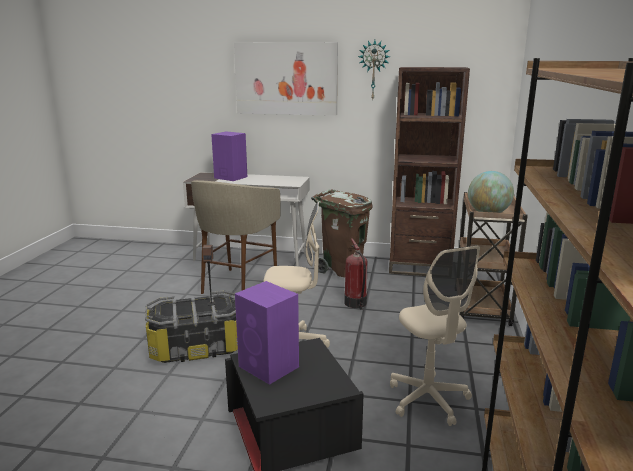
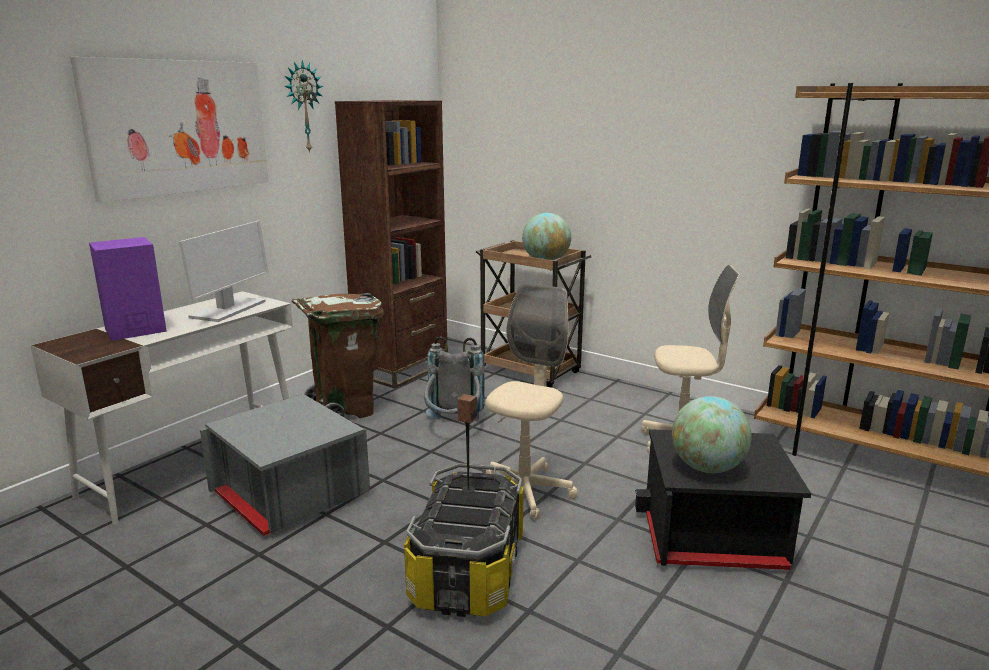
camera: 65 degrees left, 0 degrees up
beige stool [191,180,281,294] -> grey storage box [200,394,370,536]
purple speaker [235,281,299,385] -> globe [672,396,752,473]
fire extinguisher [344,238,368,310] -> grey backpack [424,337,485,421]
none -> monitor [179,221,269,322]

